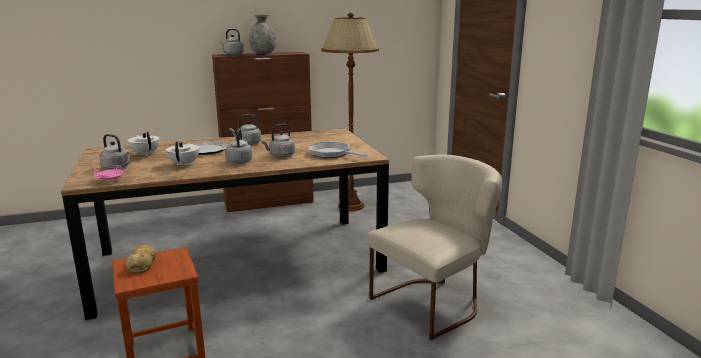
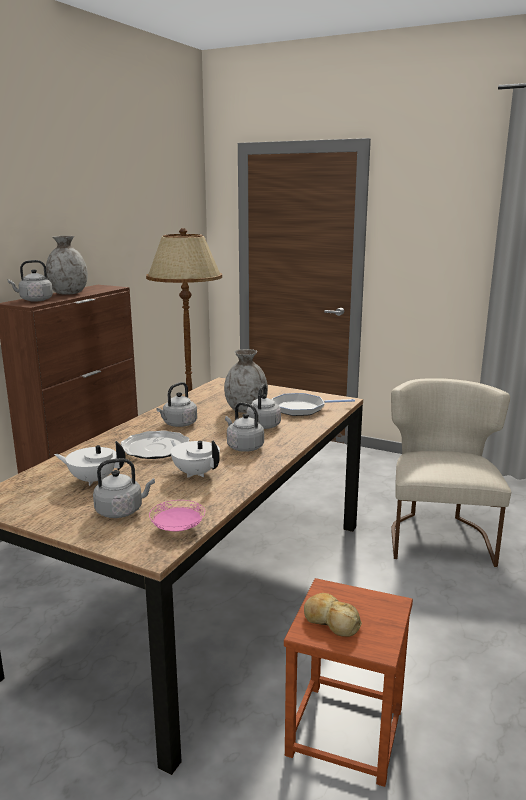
camera: 45 degrees left, 0 degrees up
none -> grey vase [224,349,268,413]

